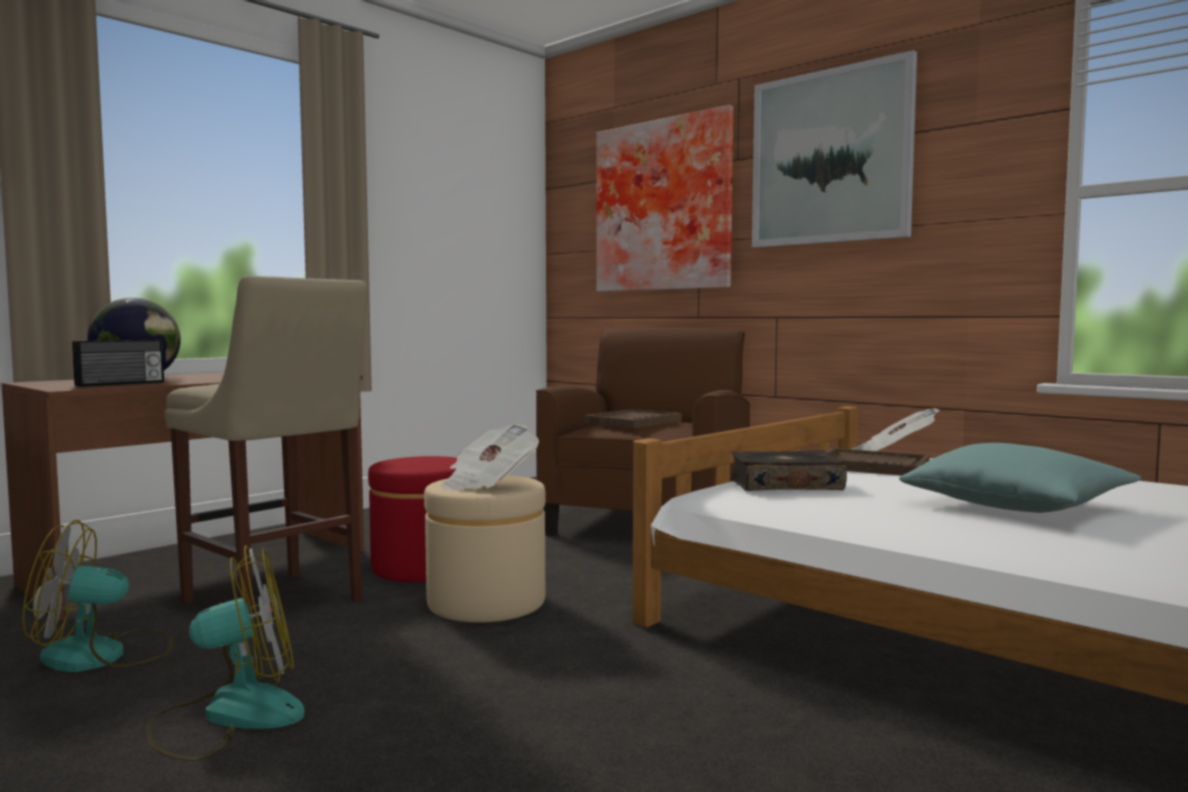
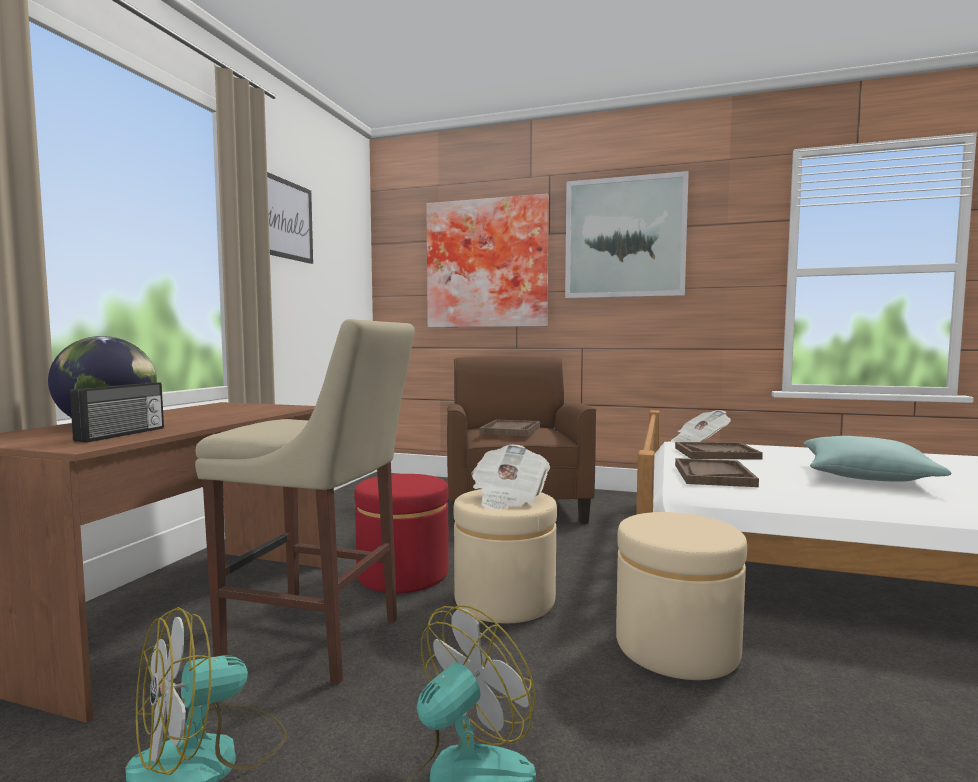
camera: 25 degrees left, 0 degrees up
book [730,450,847,491] -> brown tray [675,458,759,487]
none -> picture [267,172,313,264]
none -> beige ottoman [616,512,747,680]

